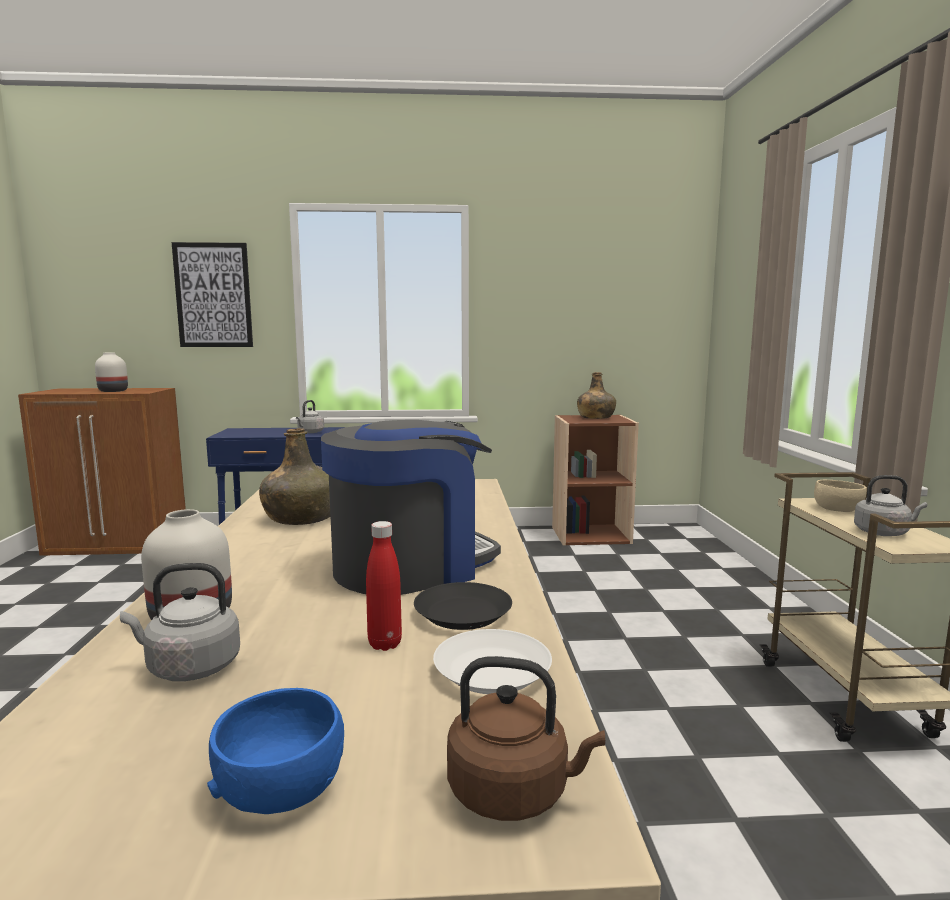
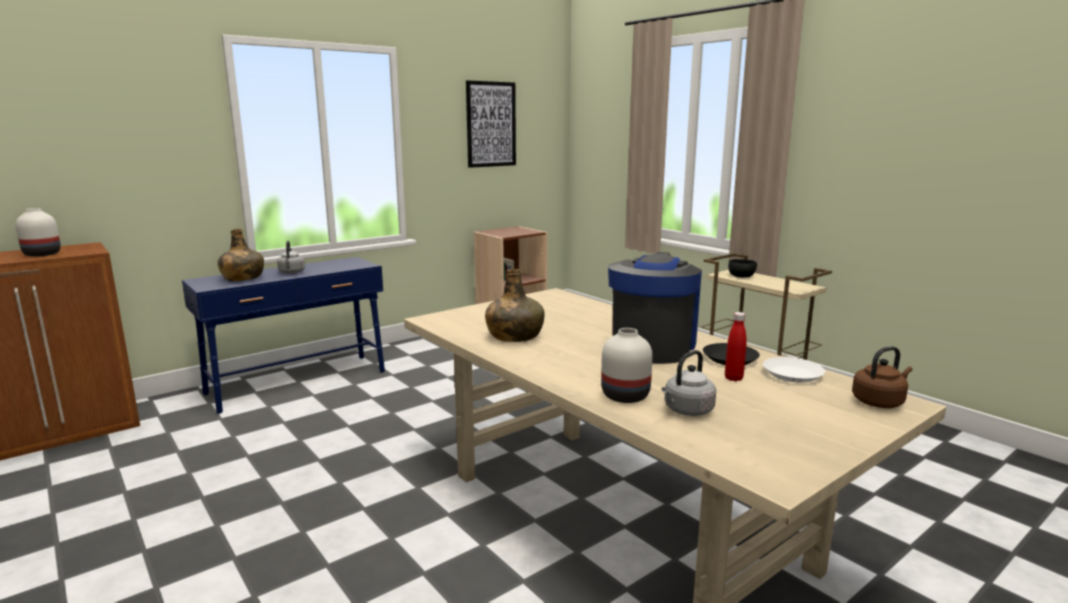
camera: 35 degrees left, 5 degrees up
picture [172,242,253,347] -> picture moved to [466,80,516,168]
blue bowl [207,688,344,814] -> none
green bottle [577,372,616,419] -> green bottle moved to [218,229,264,281]
beige bowl [814,480,867,512] -> black bowl [728,259,757,277]
grey kettle [854,475,927,536] -> none

